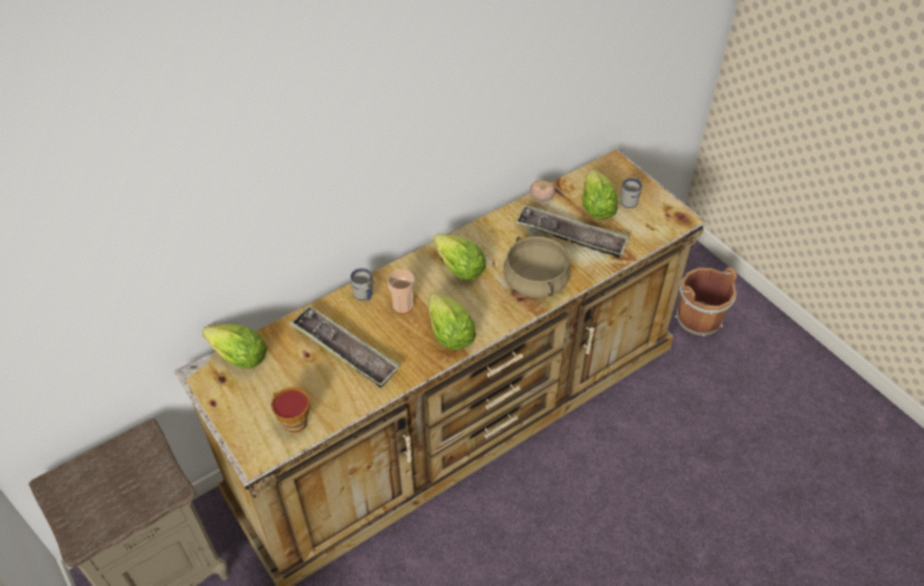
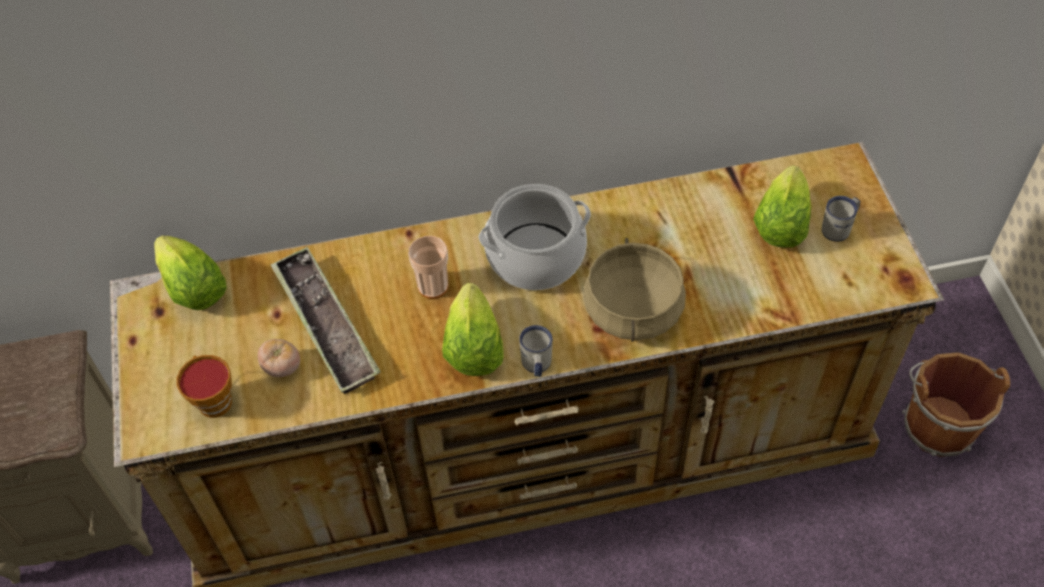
camera: 25 degrees right, 5 degrees up
white mug [350,268,373,300] -> white mug moved to [519,325,553,377]
lettuce [433,233,486,281] -> cooking pot [478,184,591,290]
tray [516,205,630,258] -> none
tomato [530,180,555,202] -> tomato moved to [258,339,300,377]

